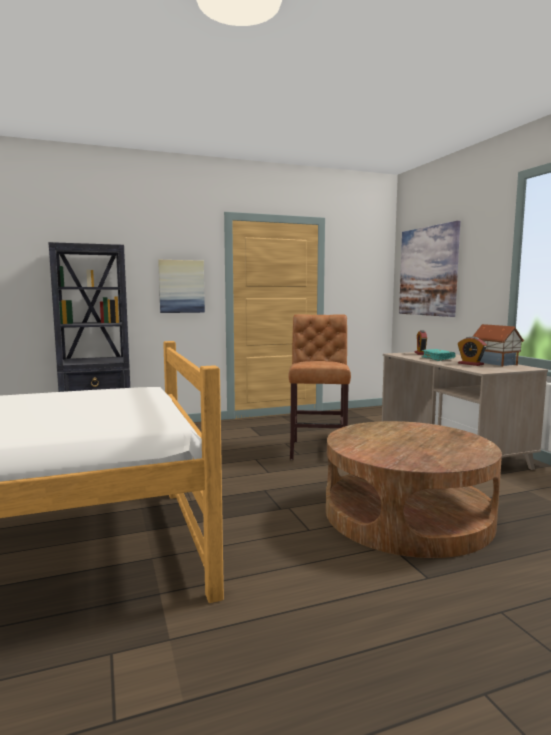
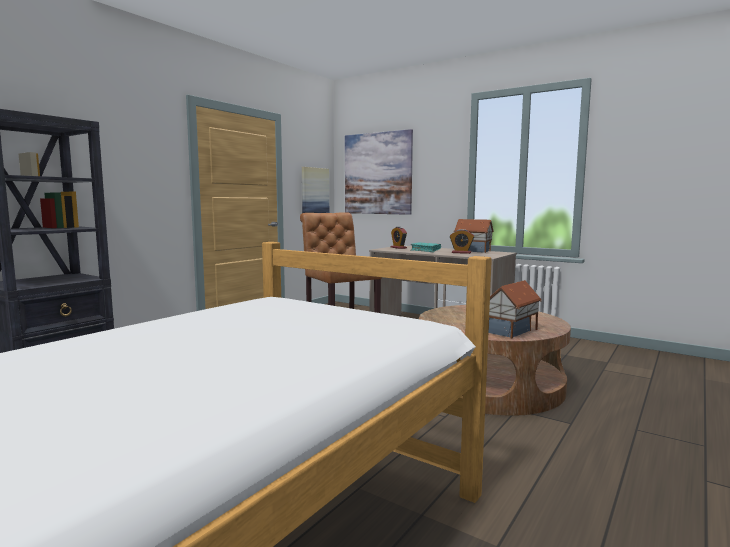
camera: 35 degrees left, 0 degrees up
picture [158,260,205,313] -> picture moved to [302,167,329,213]
none -> toy house [488,280,542,339]

